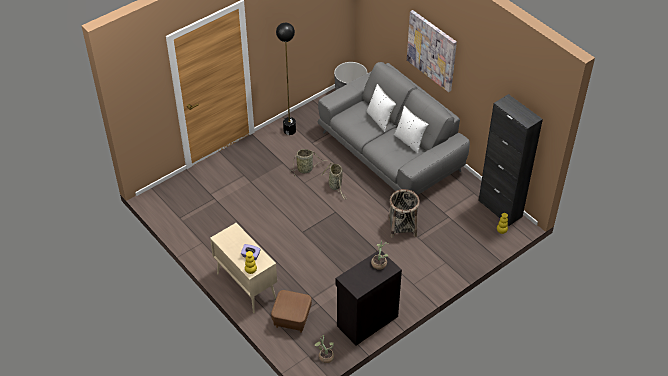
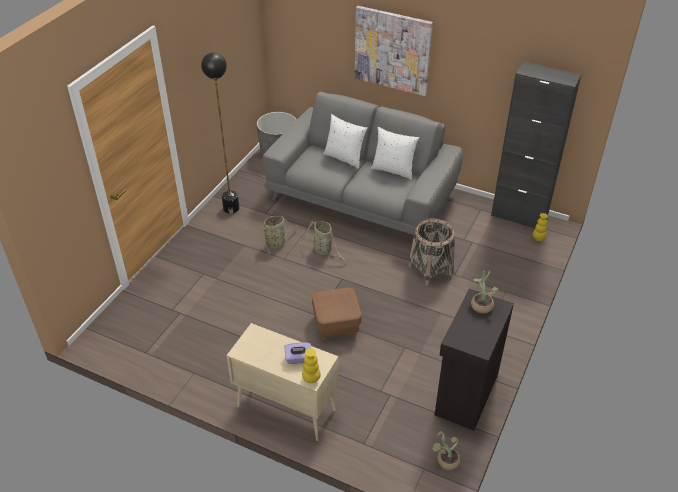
camera: 25 degrees left, 5 degrees down
brown ottoman [271,290,312,333] -> brown ottoman moved to [312,288,362,340]

